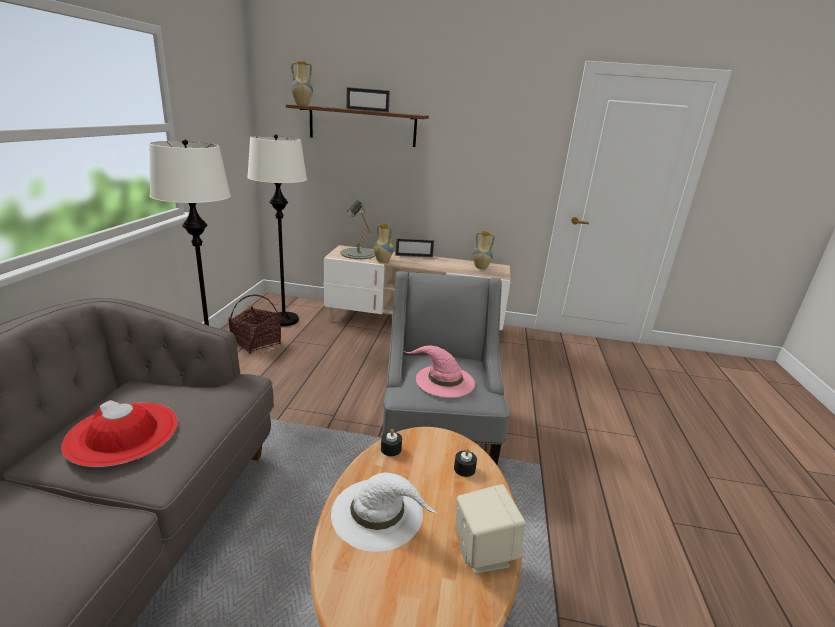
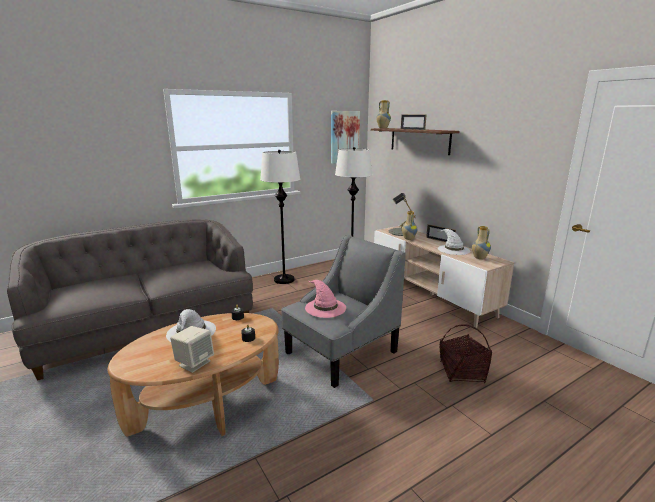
camera: 50 degrees right, 5 degrees down
red hat [61,400,178,467] -> none
basket [229,295,281,354] -> basket moved to [440,324,492,383]
none -> picture [331,111,360,164]
none -> white hat [436,229,471,255]

